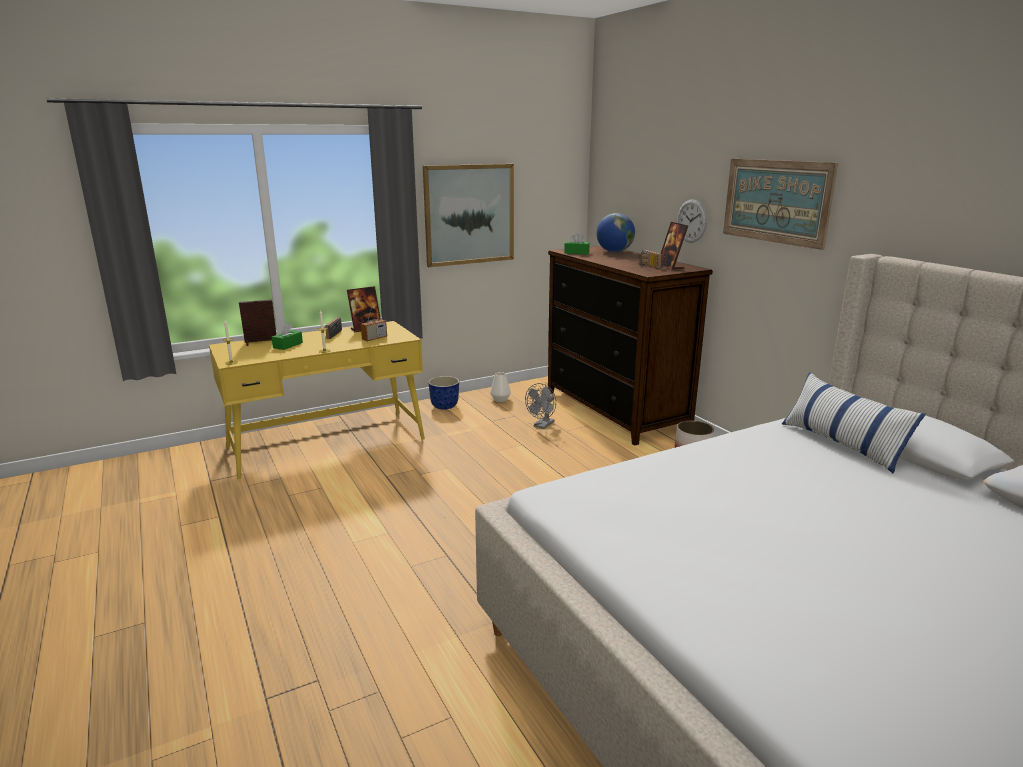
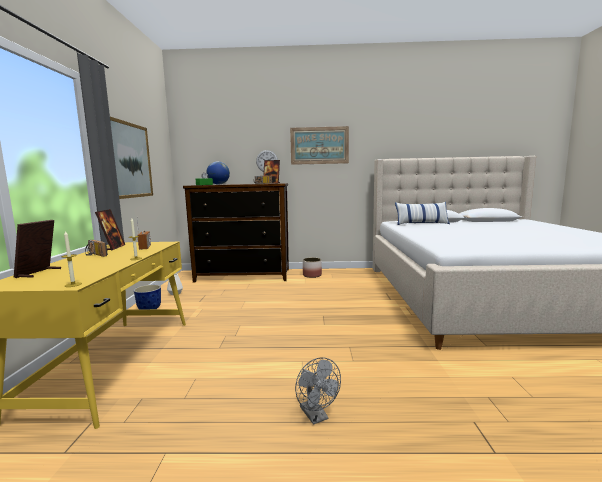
camera: 60 degrees left, 10 degrees down
green tissue box [272,323,303,350] -> none
grey fan [525,383,556,429] -> grey fan moved to [295,357,341,425]

